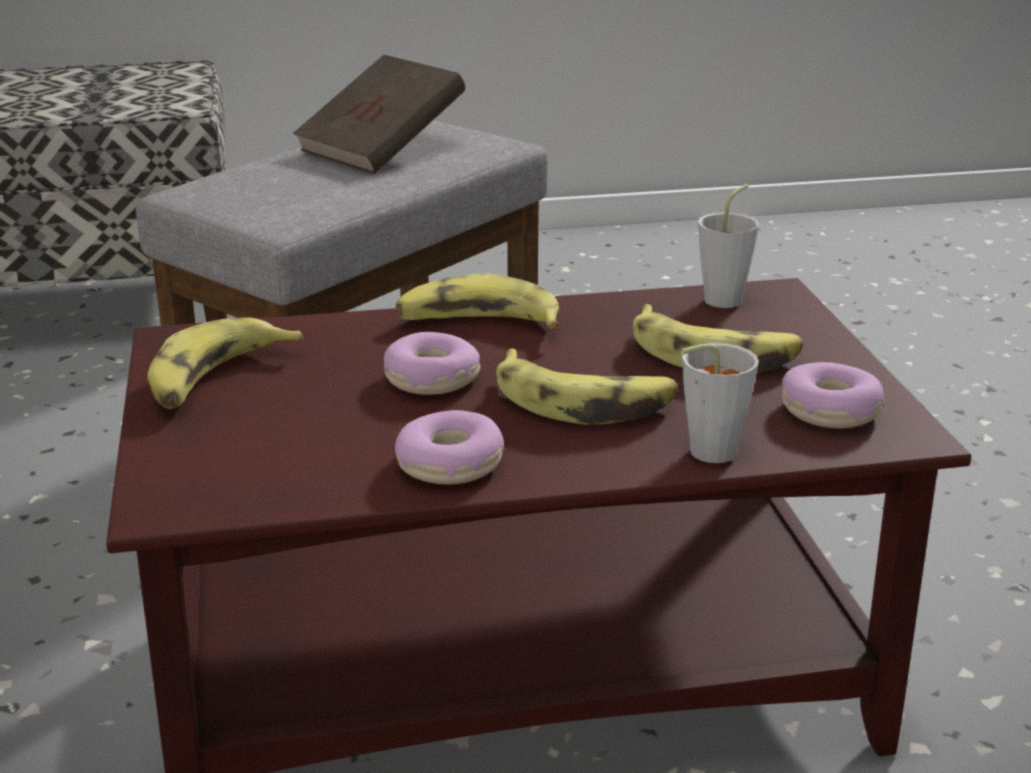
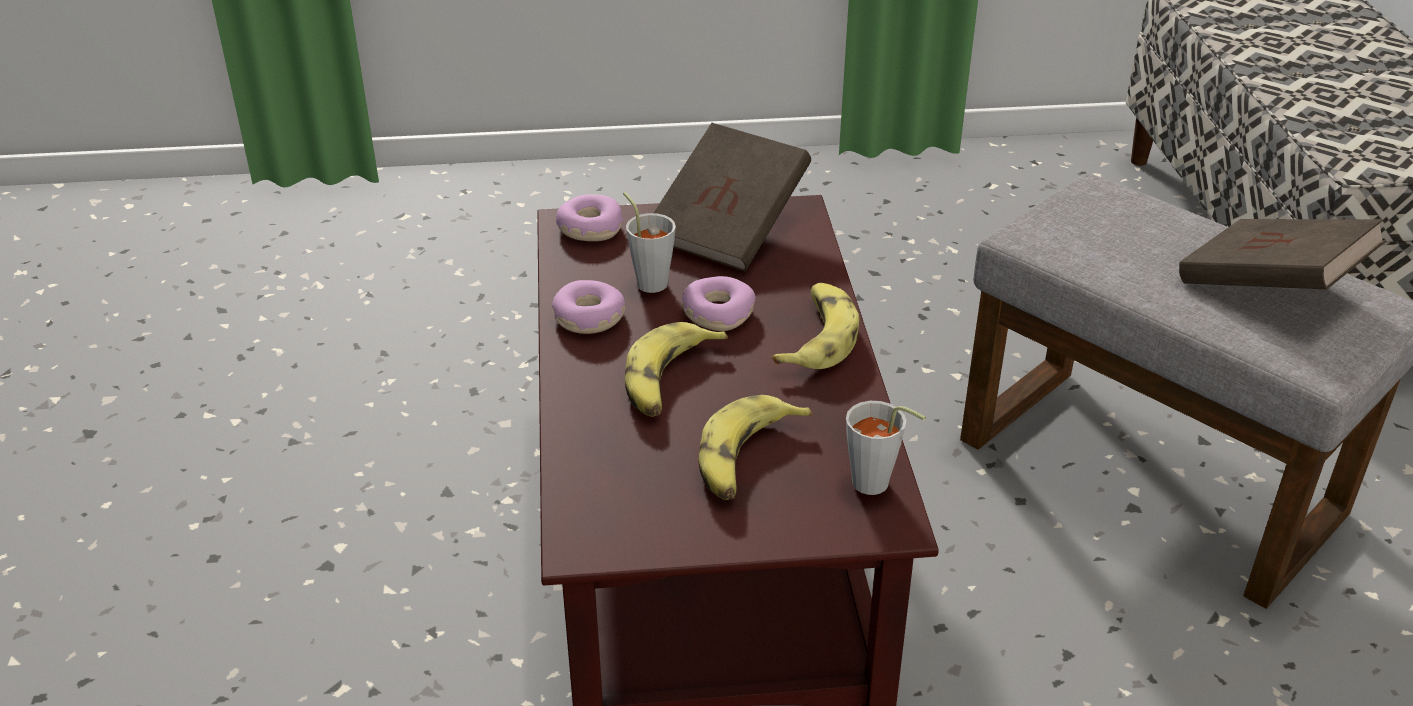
camera: 95 degrees right, 10 degrees up
banana [147,317,303,409] -> brown book [654,123,811,272]
grey cup [680,343,759,463] -> grey cup moved to [623,192,676,293]
donut [782,362,885,428] -> donut moved to [556,194,623,241]

